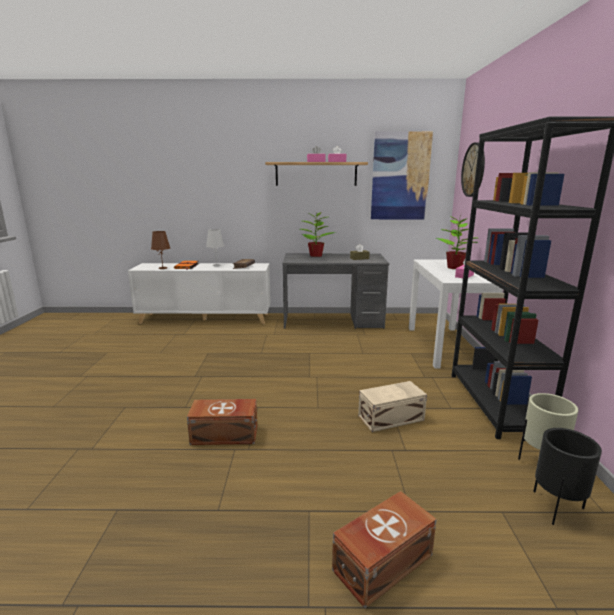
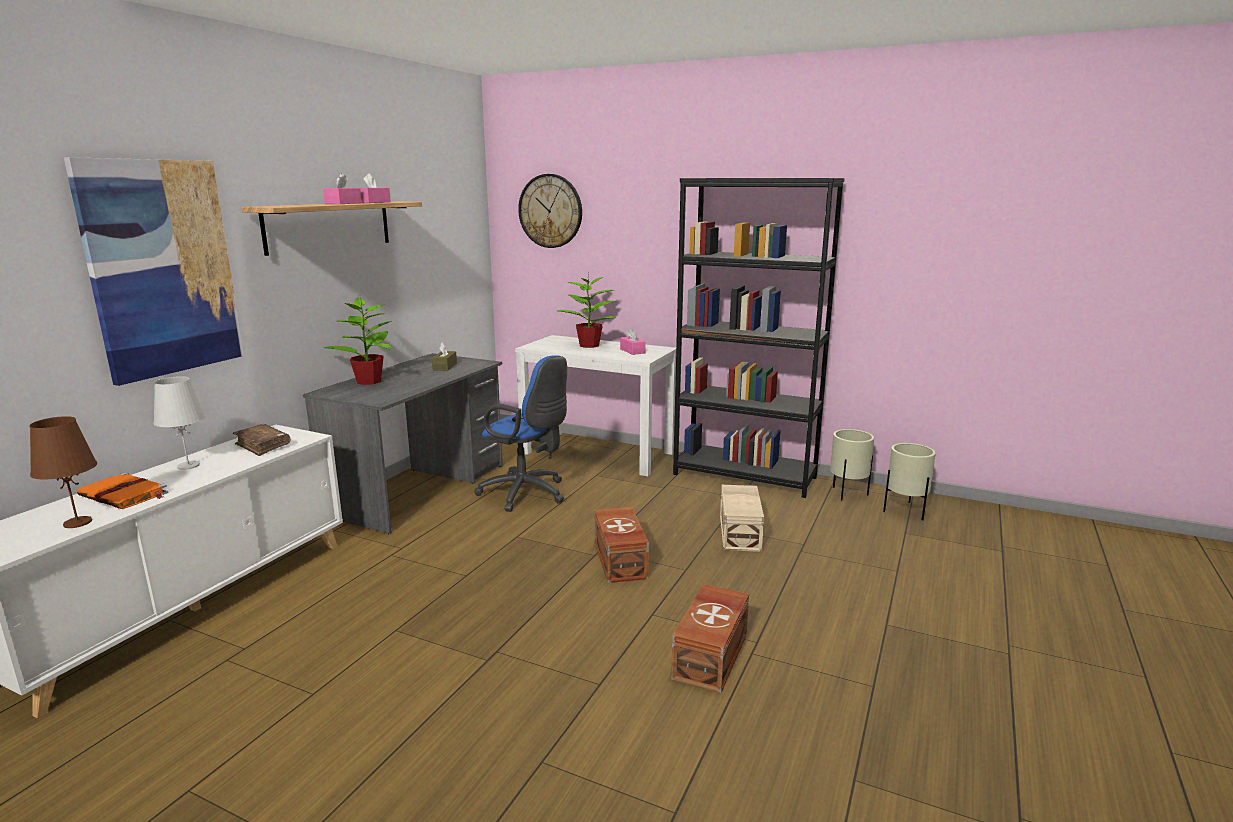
camera: 65 degrees left, 0 degrees up
brown storage box [332,491,437,609] -> brown storage box moved to [595,507,649,583]
picture [371,131,433,219] -> picture moved to [64,157,244,386]
black planter [533,428,602,525] -> beige planter [883,443,936,521]
none -> blue office chair [474,355,567,512]

